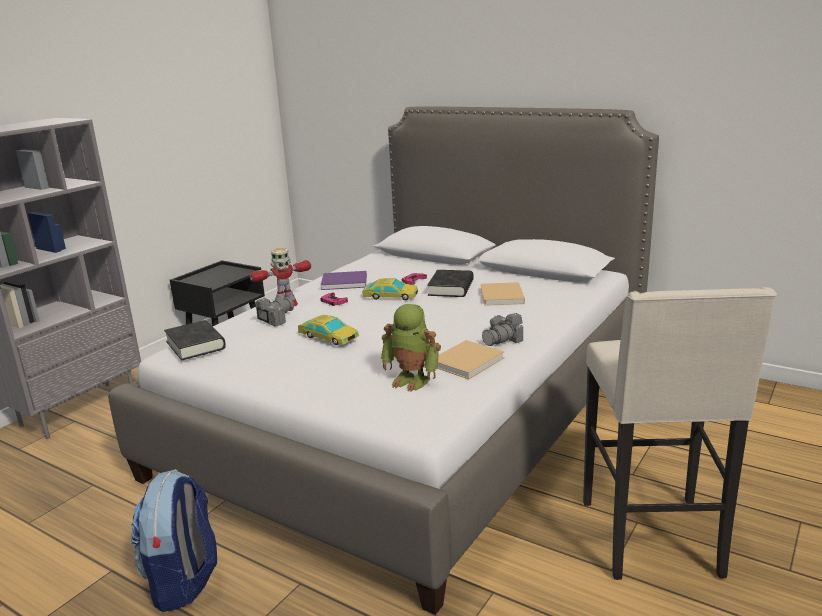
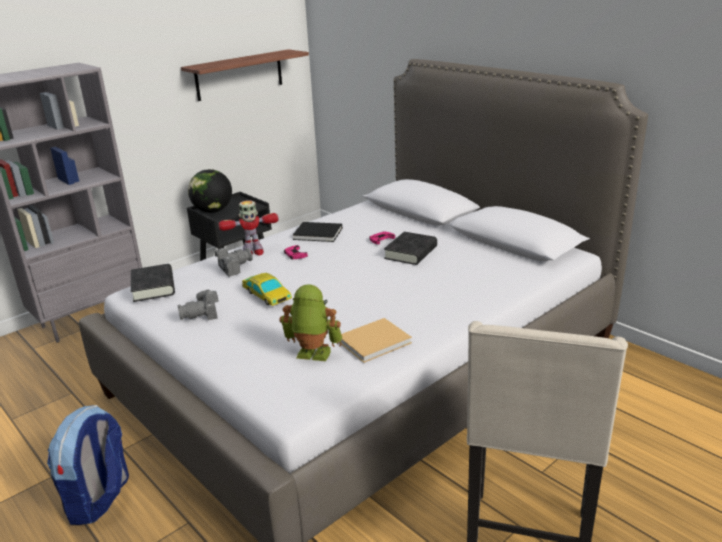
camera: 15 degrees right, 5 degrees up
purple book [321,271,367,290] -> black book [293,222,342,242]
toy car [362,278,418,300] -> none
toy robot [381,304,441,392] -> toy robot turned 150 degrees clockwise [280,285,342,361]
beige book [481,282,525,306] -> none
camera [482,313,523,346] -> camera moved to [178,290,219,320]
none -> shelf [181,49,309,101]
none -> globe [188,169,232,213]

